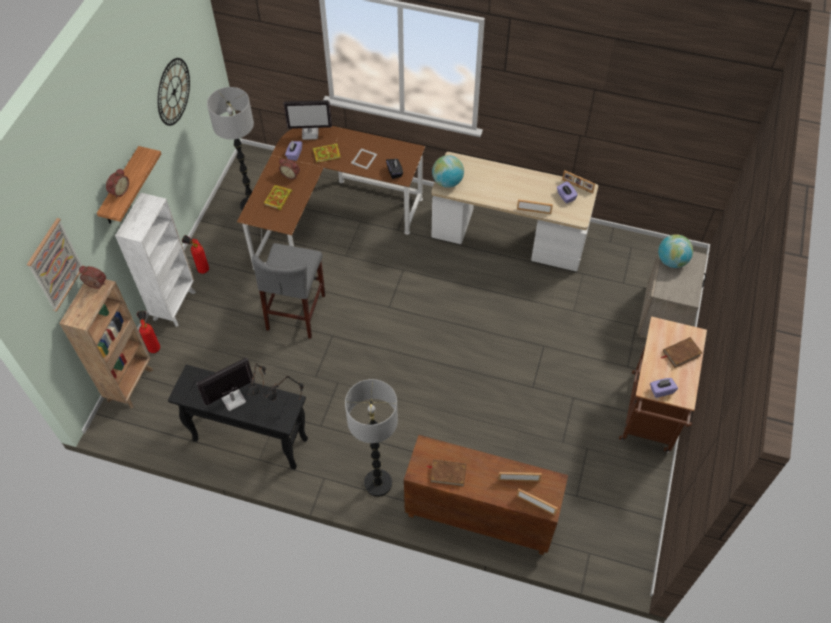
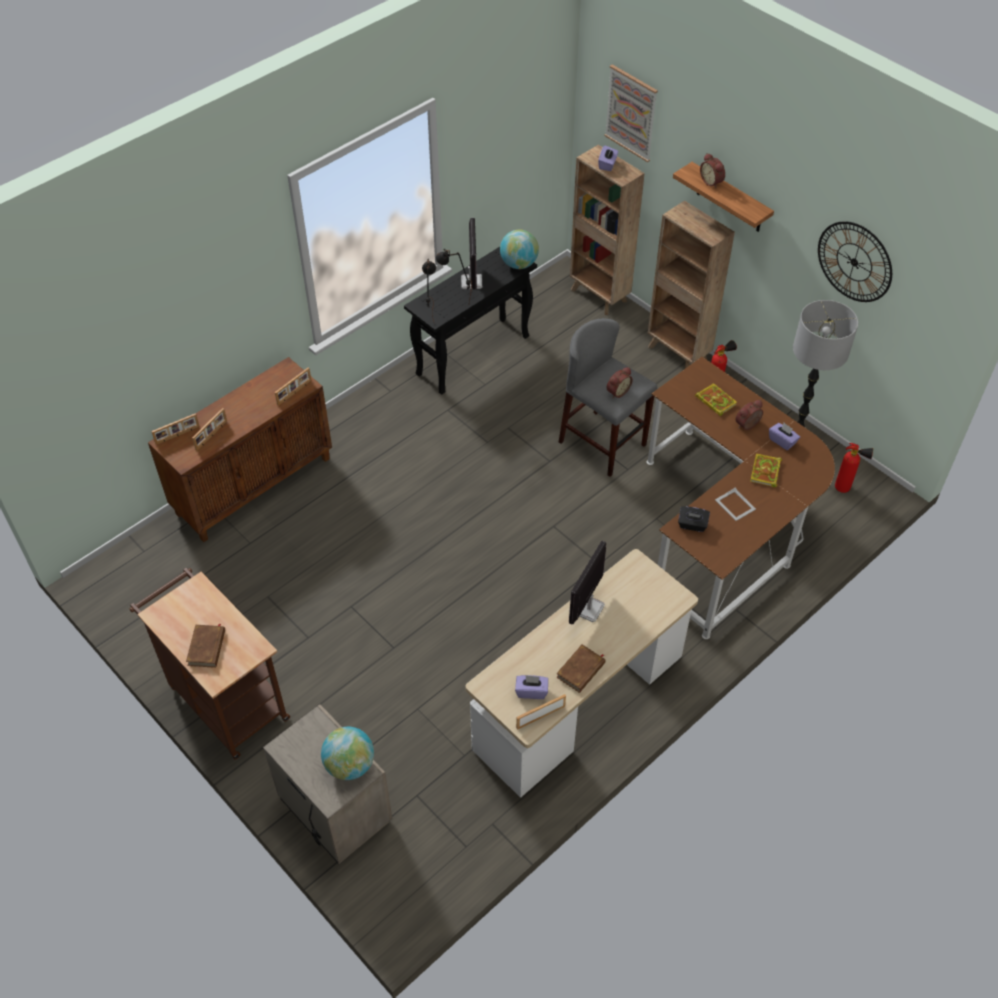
camera: 120 degrees right, 5 degrees down
alarm clock [79,266,106,289] -> alarm clock moved to [607,367,633,398]
white bookcase [115,193,196,327] -> brown bookcase [648,201,735,369]
fire extinguisher [137,311,160,353] -> fire extinguisher moved to [835,443,873,493]
monitor [283,100,332,140] -> monitor moved to [569,541,606,624]
floor lamp [345,379,398,497] -> none
brown book [426,459,466,487] -> brown book moved to [556,645,605,693]
globe [432,155,464,188] -> globe moved to [500,230,539,269]
picture frame [517,199,553,214] -> picture frame moved to [275,368,311,406]
purple tissue box [650,378,678,398] -> purple tissue box moved to [598,145,618,171]

